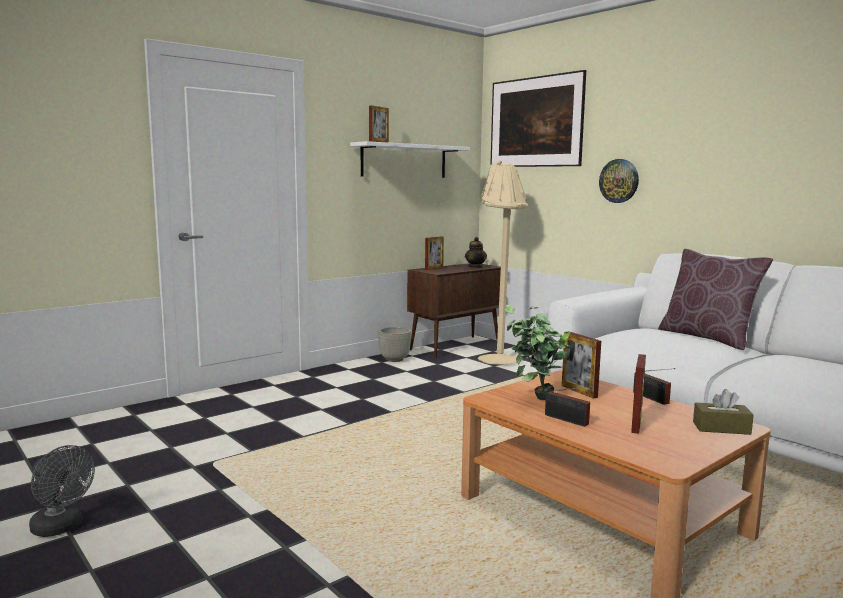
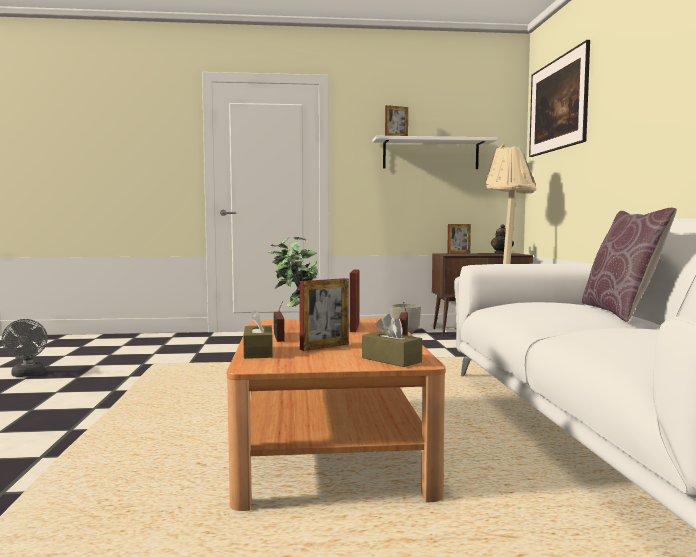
camera: 35 degrees right, 5 degrees down
wall clock [599,159,639,203] -> none
none -> brown tissue box [243,308,273,359]

